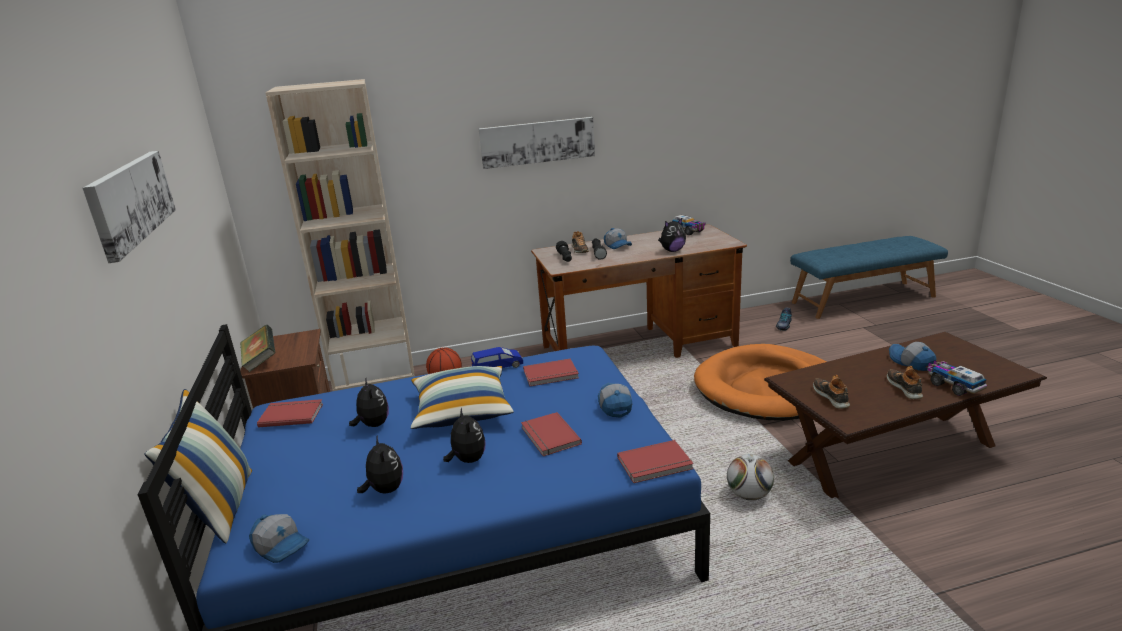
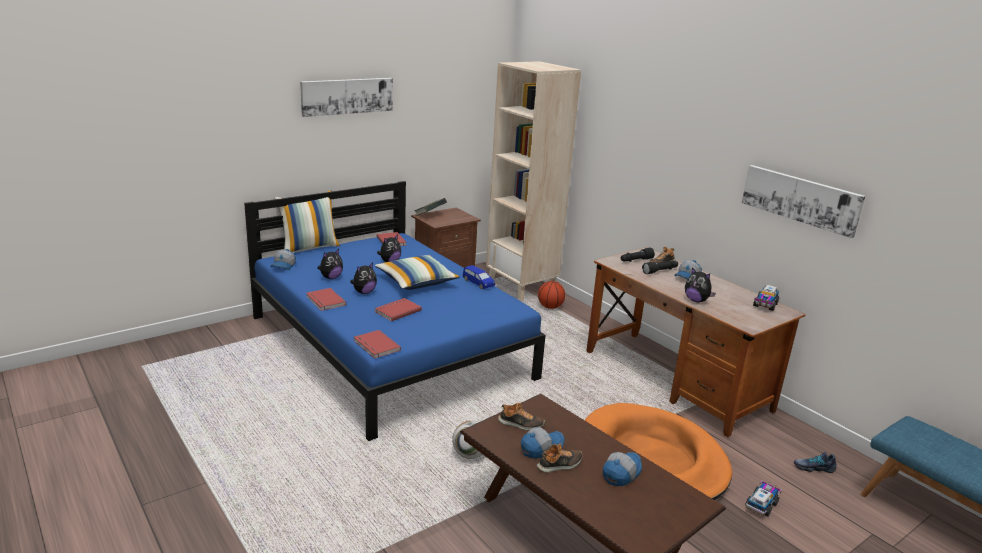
camera: 65 degrees right, 0 degrees up
picture [479,117,595,169] -> picture moved to [742,165,865,238]
red book [523,359,579,386] -> red book moved to [306,288,346,311]
cap [598,383,632,418] -> cap moved to [521,427,565,459]
shoe [813,375,850,409] -> shoe turned 45 degrees clockwise [498,403,545,430]
toy truck [927,361,987,396] -> toy truck moved to [745,481,782,516]

